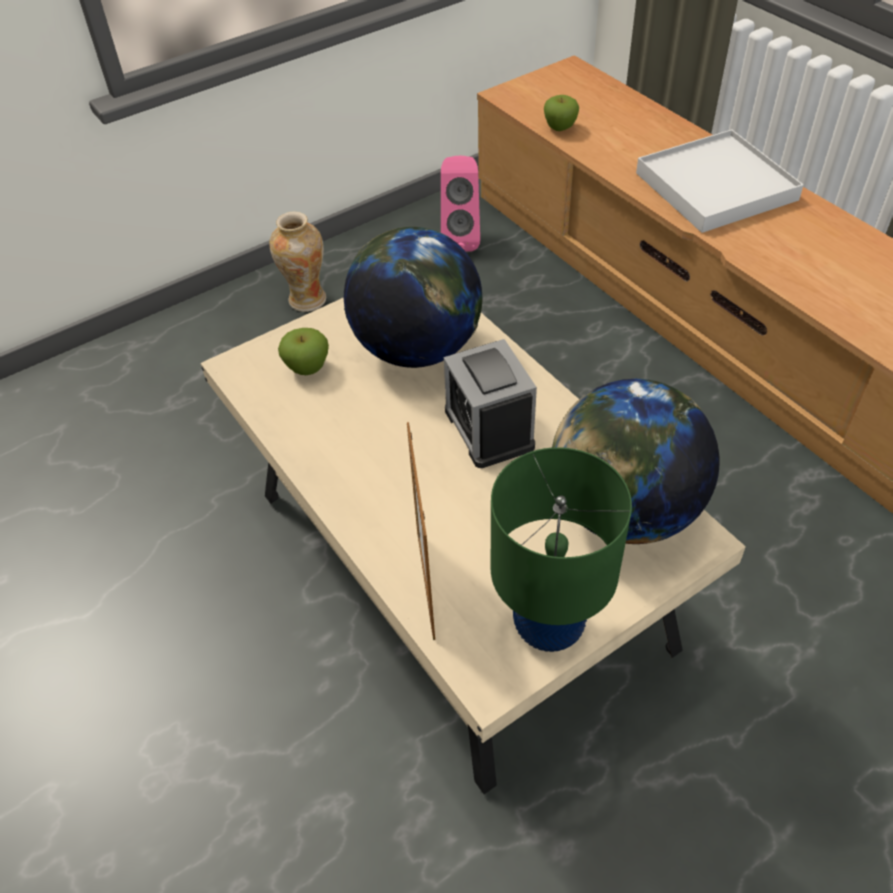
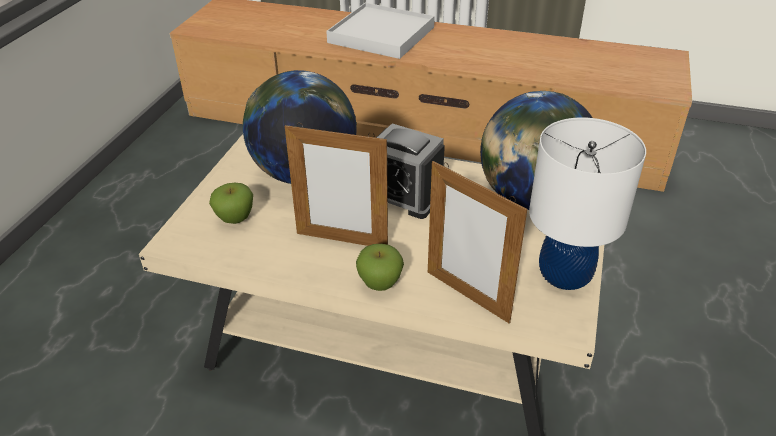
camera: 40 degrees left, 10 degrees down
vase [269,212,326,312] -> none
pink speaker [441,156,480,252] -> none
green table lamp [491,447,632,652] -> white table lamp [529,117,646,290]
apple [544,95,579,131] -> apple moved to [356,244,404,291]
none -> picture frame [285,123,388,246]

